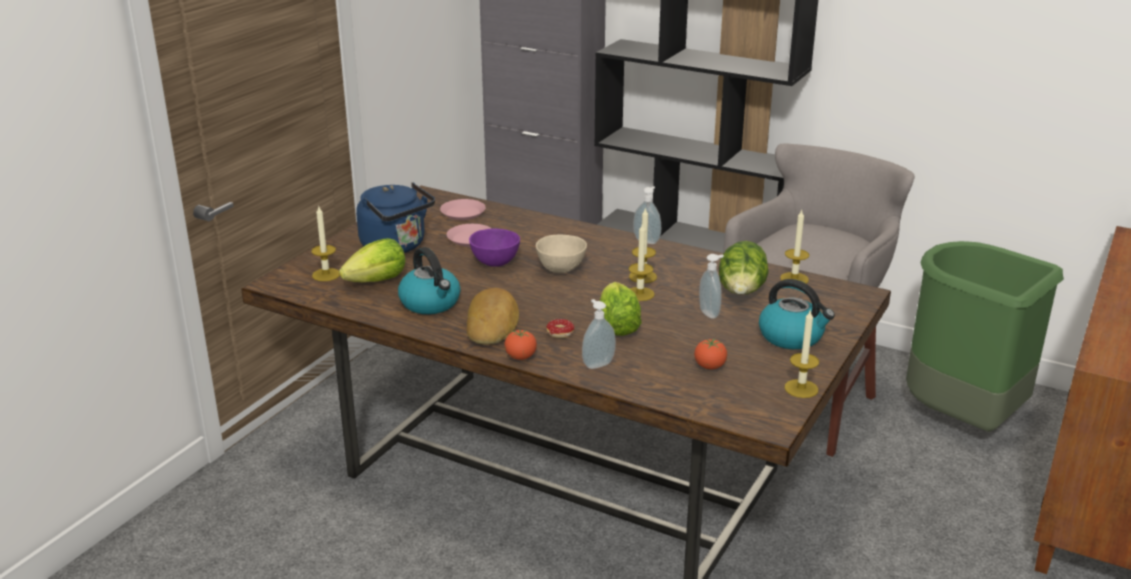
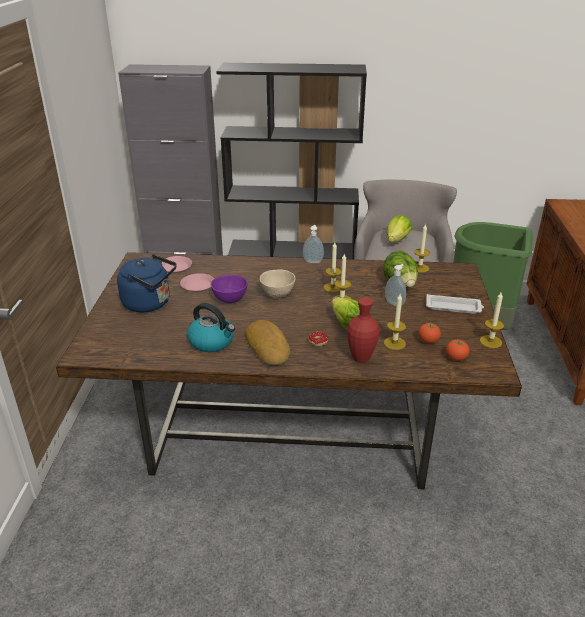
camera: 25 degrees left, 5 degrees up
candle [311,207,340,281] -> candle moved to [384,294,406,350]
lettuce [339,238,405,282] -> lettuce moved to [386,215,412,242]
tomato [504,329,537,360] -> tomato moved to [446,339,470,361]
soap dispenser [582,299,616,369] -> red vase [347,297,380,363]
kettle [759,279,835,349] -> white tray [426,294,484,314]

